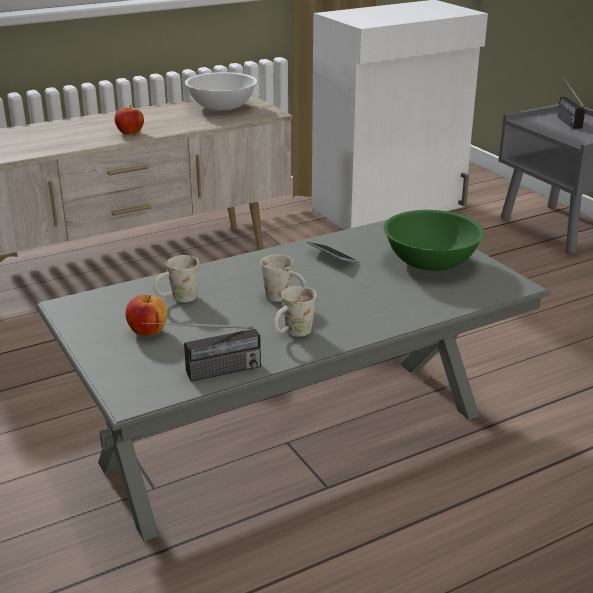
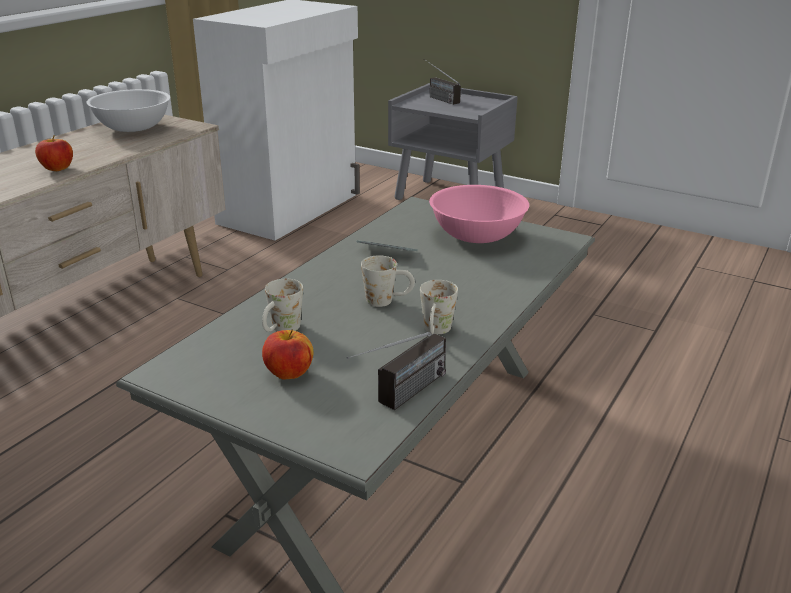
camera: 30 degrees left, 0 degrees up
green bowl [383,210,485,271] -> pink bowl [429,185,529,243]

